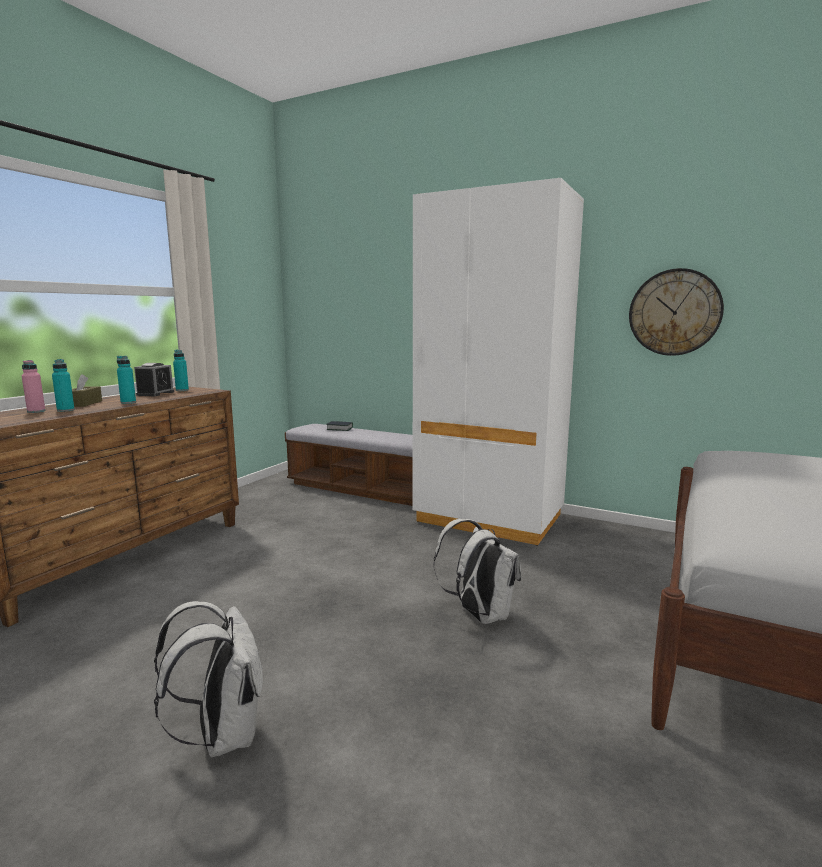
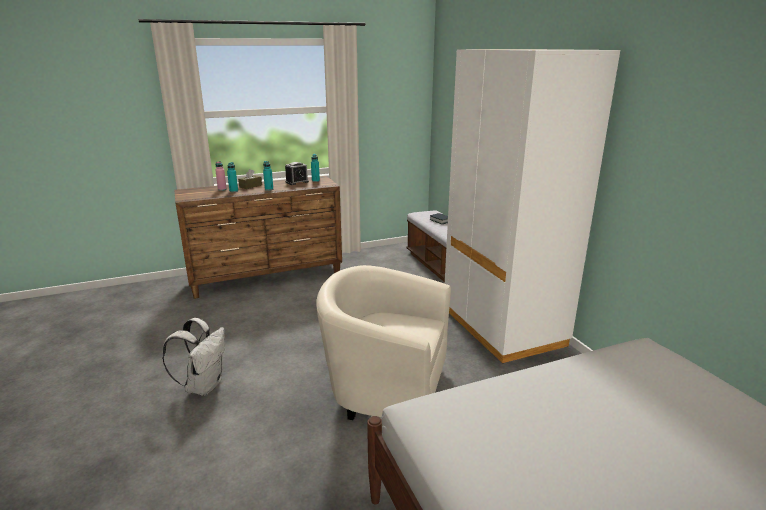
camera: 40 degrees right, 10 degrees up
white backpack [433,519,521,624] -> beige armchair [316,265,451,420]
wall clock [629,268,724,356] -> none

